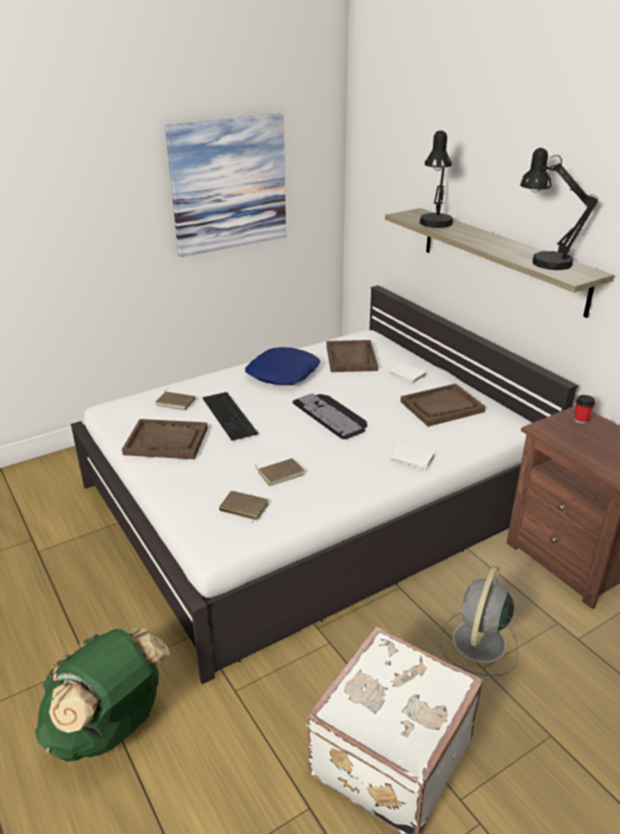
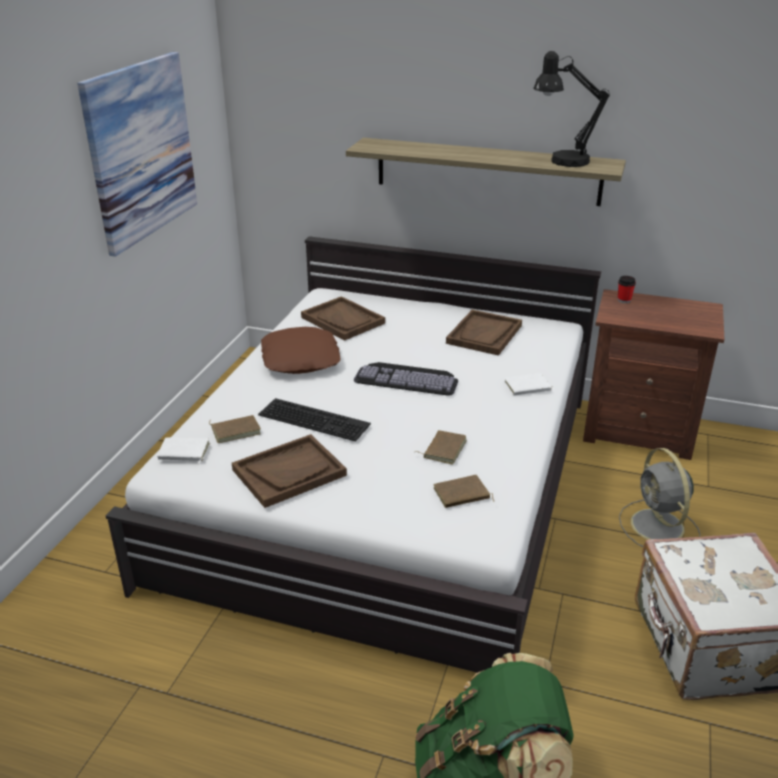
camera: 40 degrees left, 0 degrees up
blue pillow [245,347,320,385] -> brown pillow [261,327,341,374]
white book [389,363,426,383] -> white book moved to [157,438,210,464]
black table lamp [419,131,453,228] -> none

